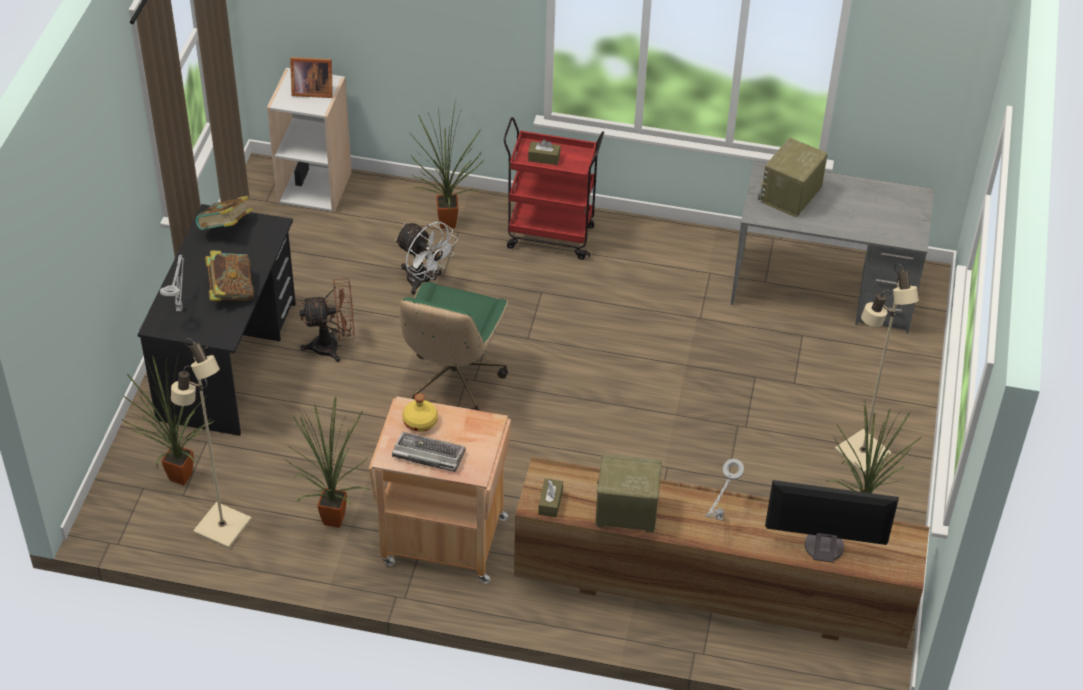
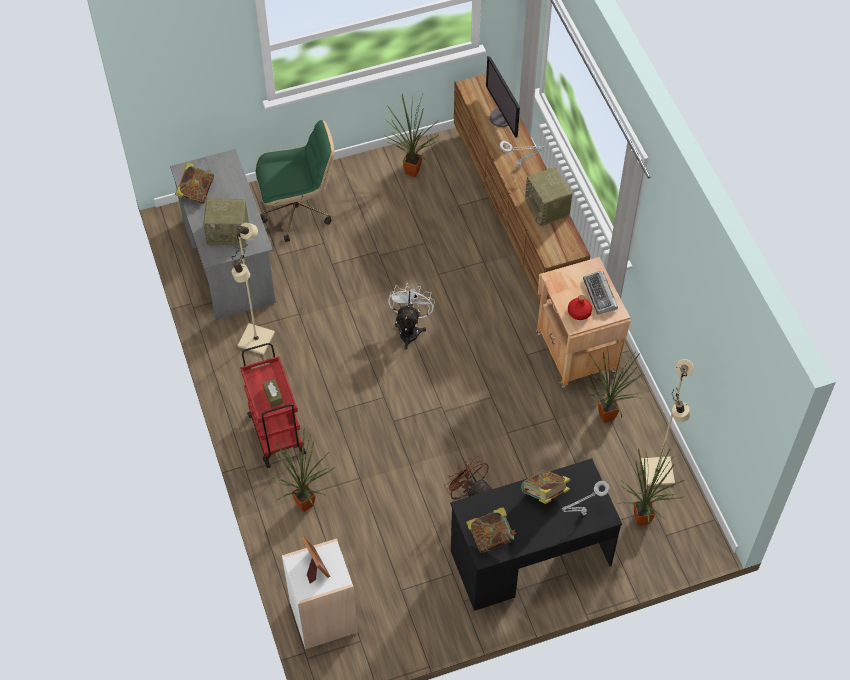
camera: 120 degrees left, 10 degrees up
white fan [395,222,458,295] -> white fan moved to [388,283,435,350]
green office chair [400,282,508,411] -> green office chair moved to [256,120,335,242]
yellow bottle [402,393,438,432] -> red bottle [568,295,592,320]
brown tissue box [538,479,563,518] -> none
beige floor lamp [834,264,919,474] -> beige floor lamp moved to [232,223,275,355]
none -> book [175,162,214,204]

